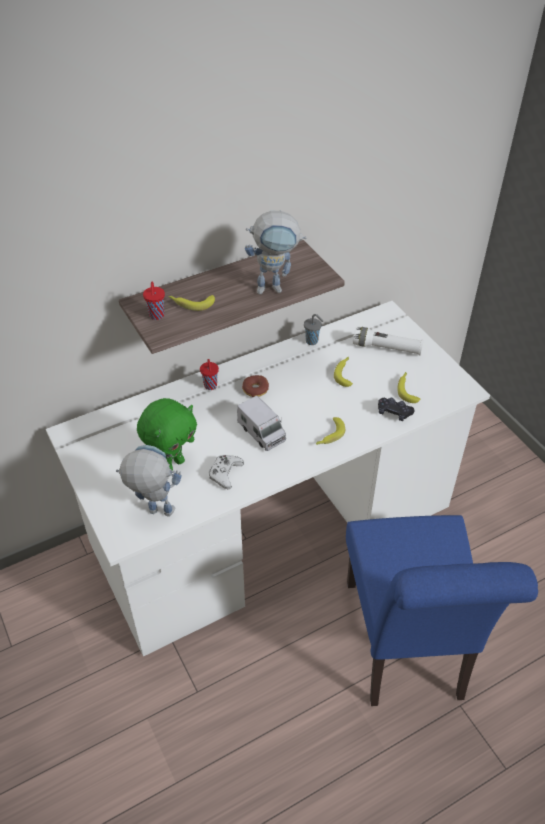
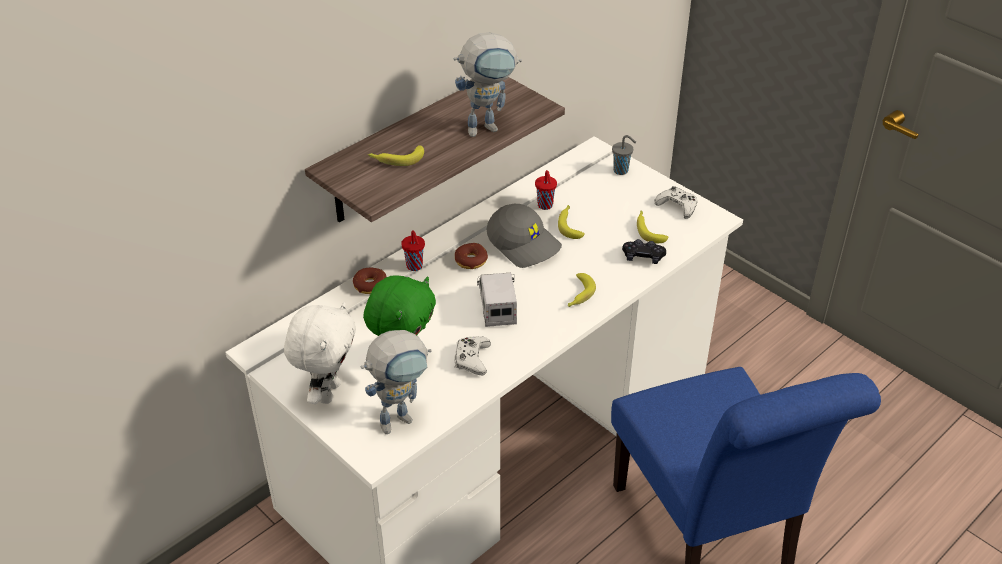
camera: 15 degrees left, 5 degrees down
toy robot [116,445,182,517] -> toy robot turned 150 degrees clockwise [361,330,431,434]
red cup [143,282,165,320] -> red cup moved to [535,170,557,210]
toy truck [237,396,286,451] -> toy truck turned 135 degrees counterclockwise [477,273,517,327]
grey cup [304,314,323,345] -> grey cup moved to [612,135,636,175]
white flashlight [353,326,424,355] -> none
none -> white plush toy [284,302,356,404]
none -> donut [353,268,387,294]
none -> grey cap [487,204,562,268]
none -> white game controller [655,186,697,219]

